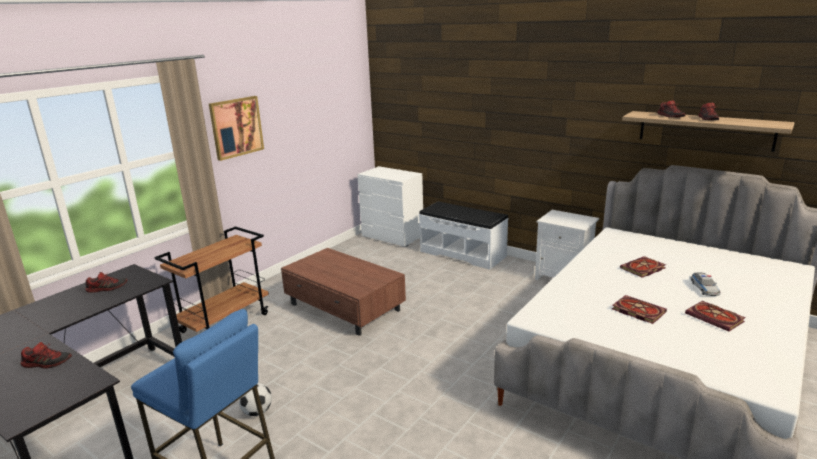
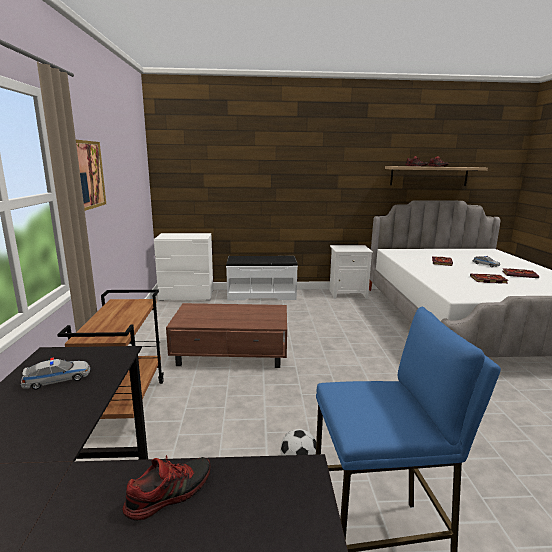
camera: 40 degrees left, 5 degrees down
shoe [85,272,128,293] -> toy car [21,358,90,390]

